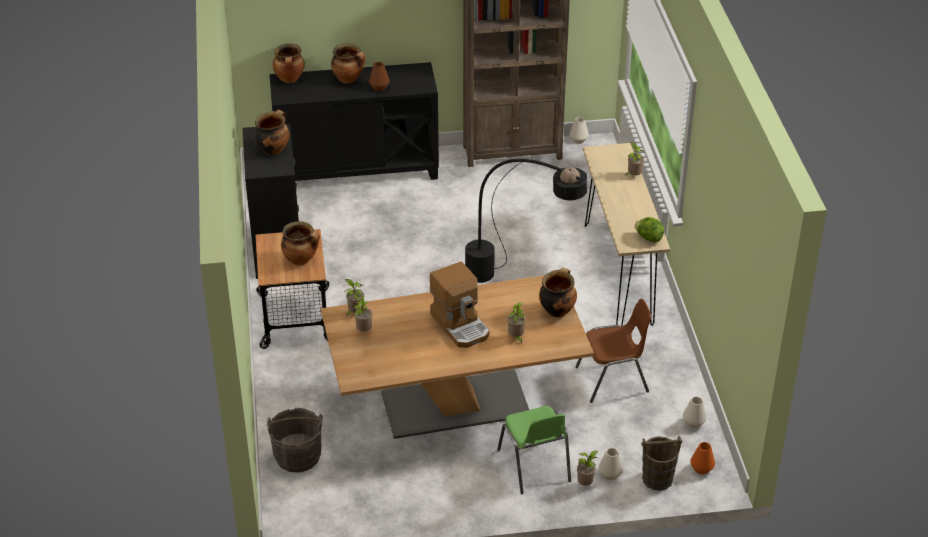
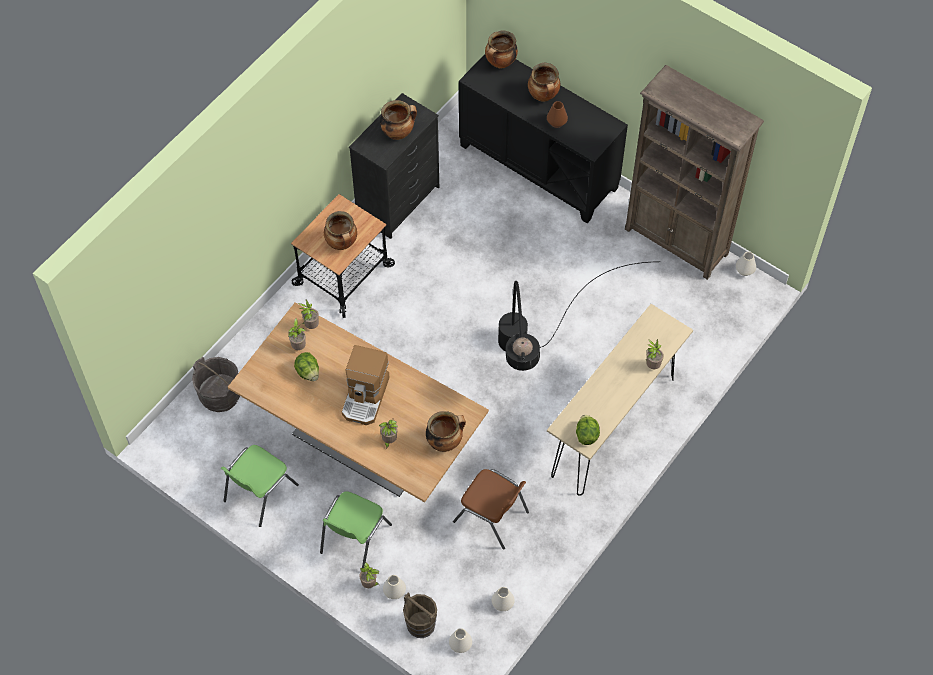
camera: 45 degrees right, 20 degrees up
orange vase [690,442,715,474] -> white vase [449,628,472,653]
none -> green chair [221,445,299,527]
none -> lettuce [294,352,319,381]

